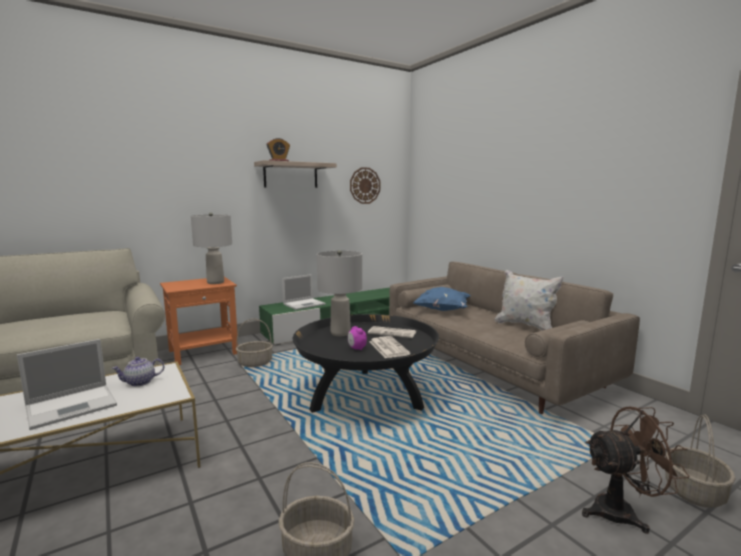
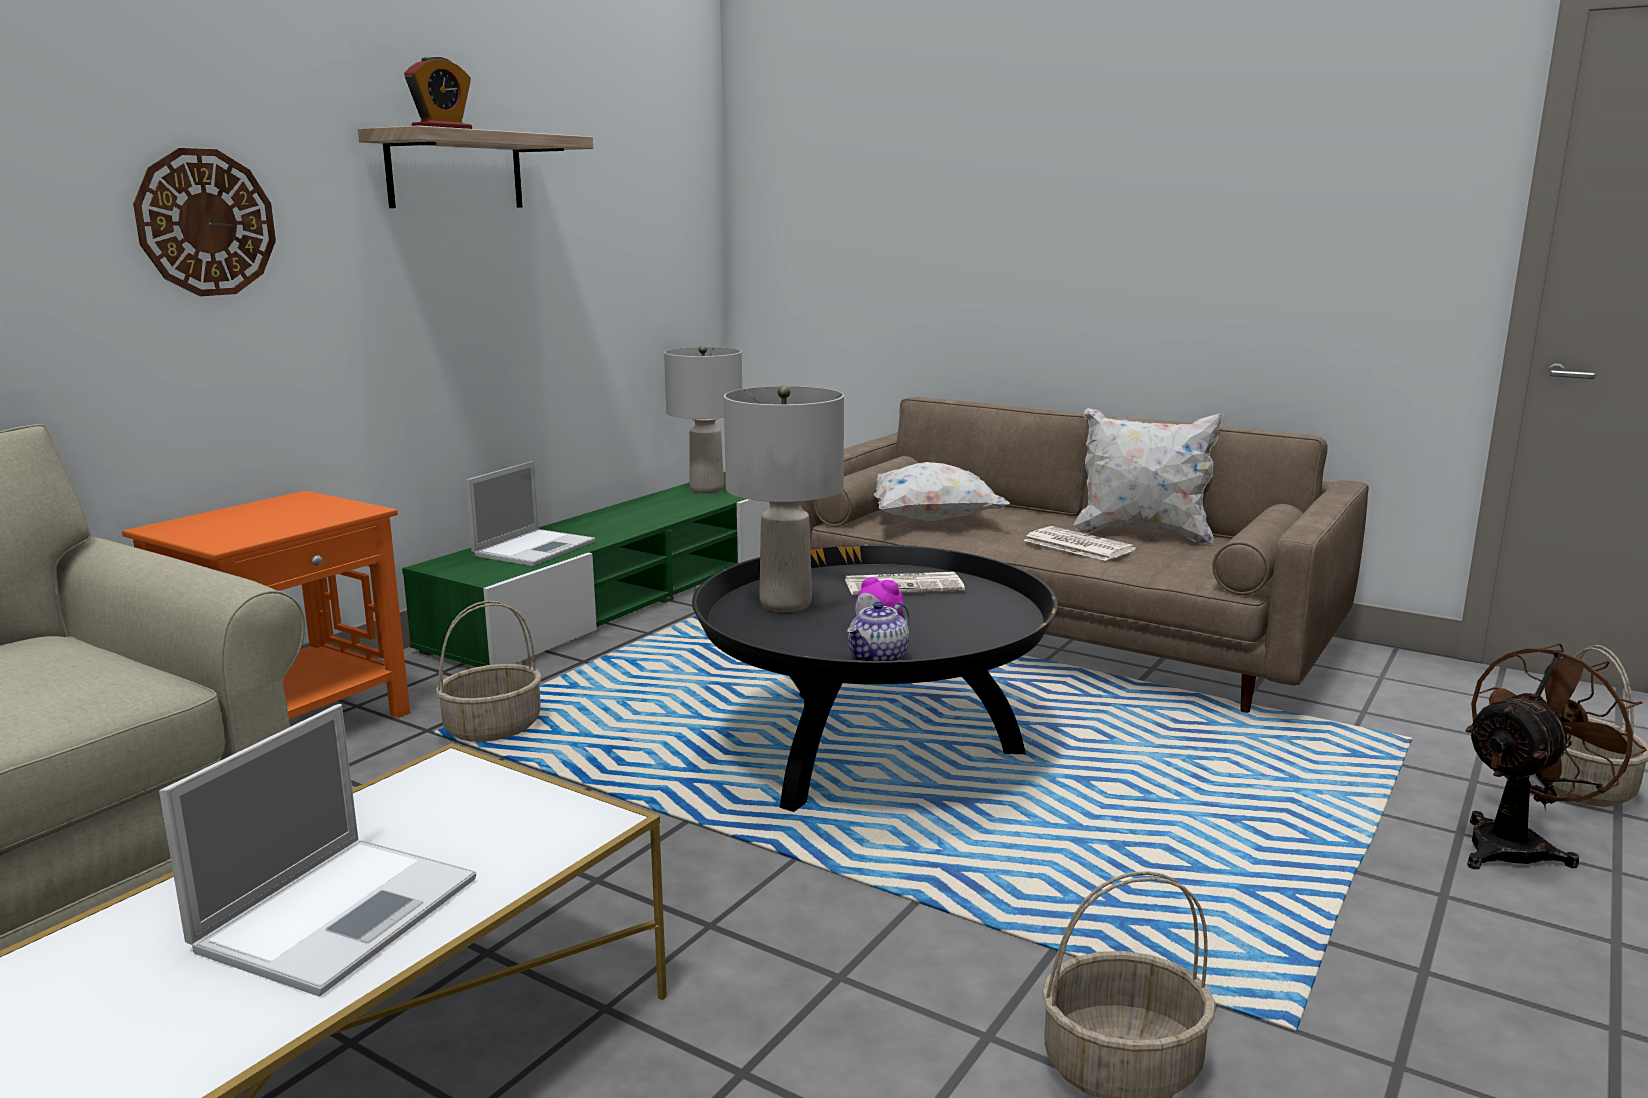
camera: 25 degrees left, 5 degrees up
teapot [112,357,164,386] -> teapot moved to [847,602,909,661]
grey table lamp [191,212,232,284] -> grey table lamp moved to [664,345,742,494]
wall clock [350,167,380,204] -> wall clock moved to [133,148,276,296]
newspaper [369,336,411,358] -> newspaper moved to [1024,526,1136,561]
blue pillow [413,287,471,311] -> white pillow [874,462,1010,521]

